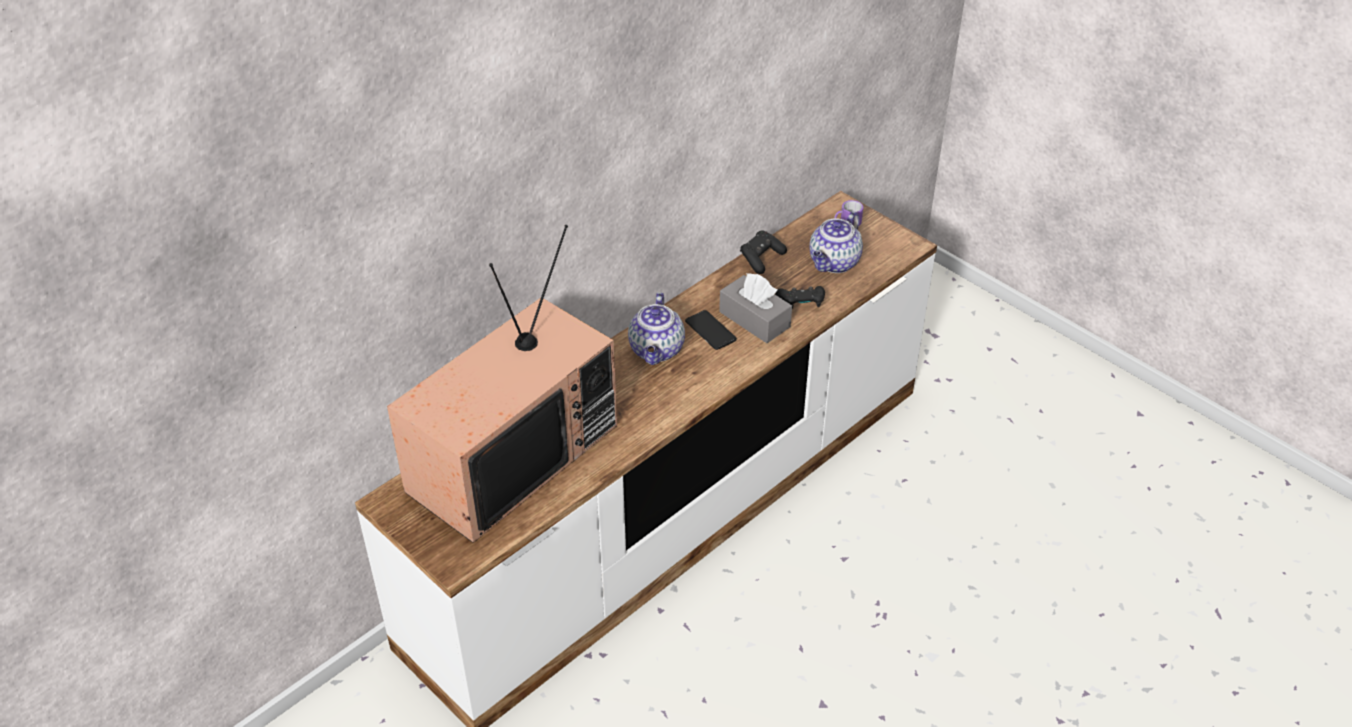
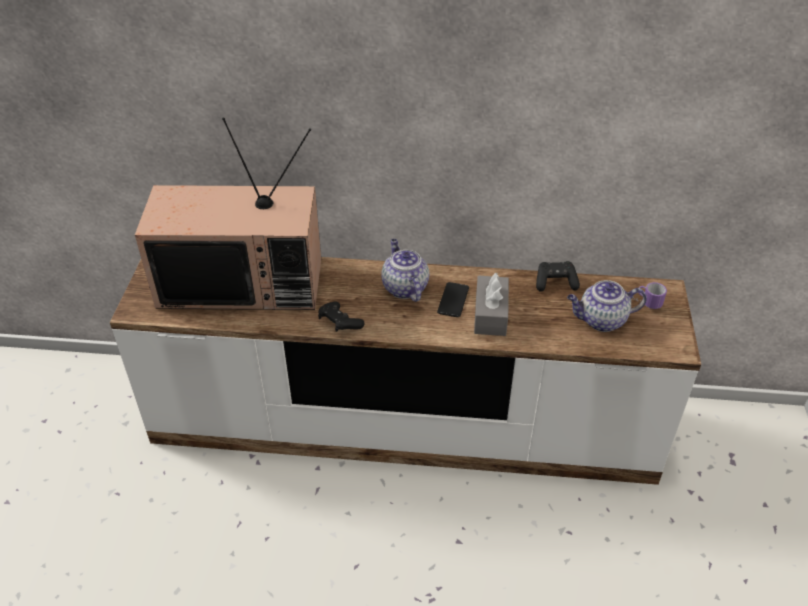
camera: 50 degrees right, 0 degrees up
teapot [628,292,685,365] -> teapot turned 105 degrees clockwise [381,239,429,302]
black game controller [775,286,825,308] -> black game controller moved to [318,302,365,332]

